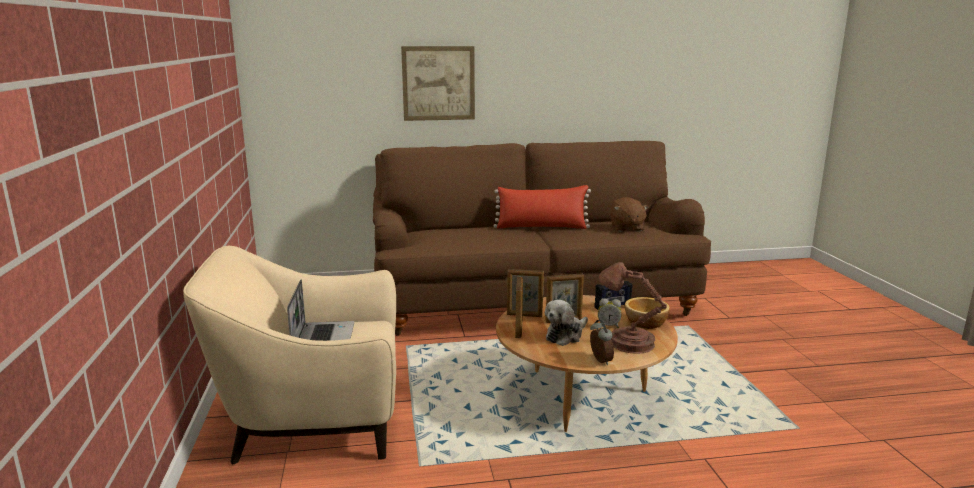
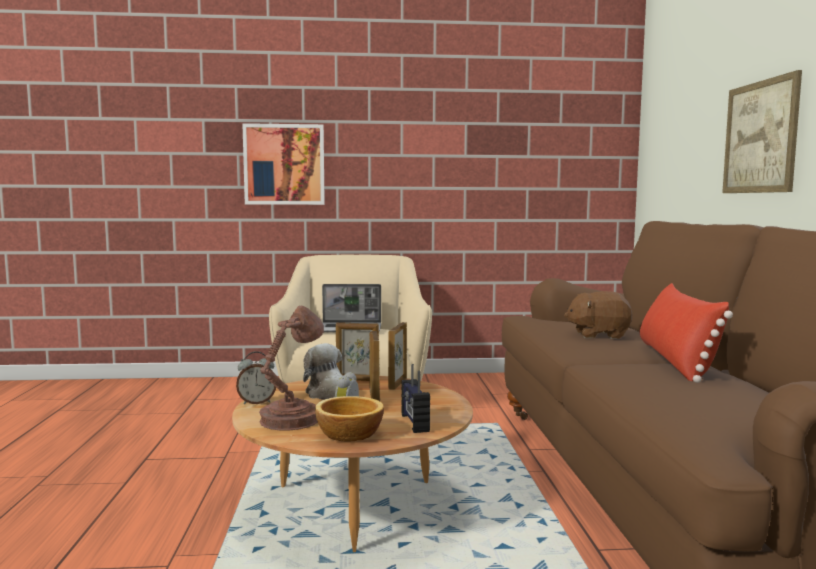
camera: 95 degrees right, 10 degrees down
brown plush toy [610,197,649,232] -> brown plush toy moved to [564,291,632,339]
none -> picture [242,123,325,205]

